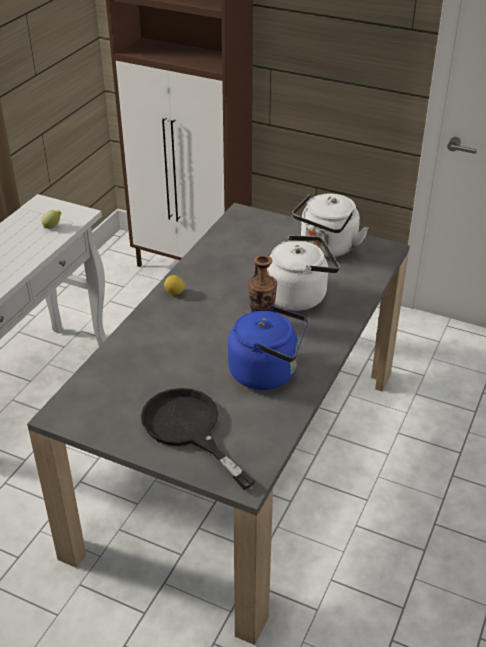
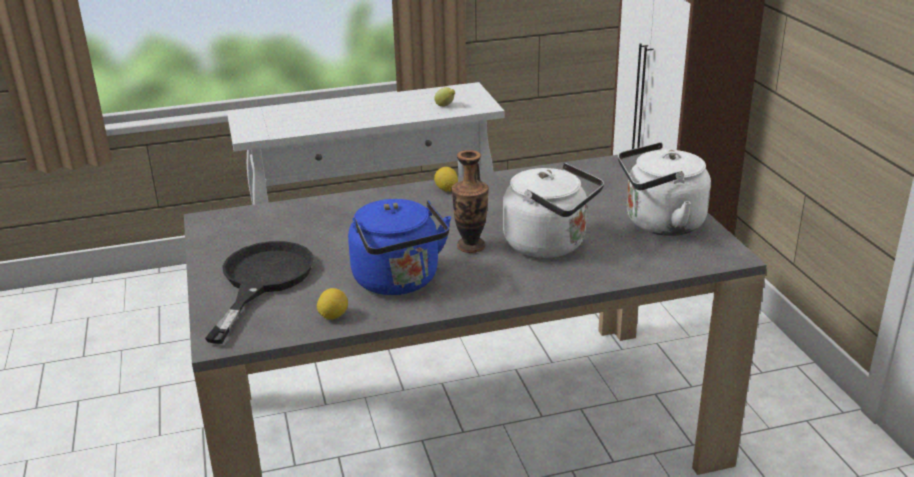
camera: 50 degrees right, 10 degrees down
none -> lemon [317,288,348,320]

